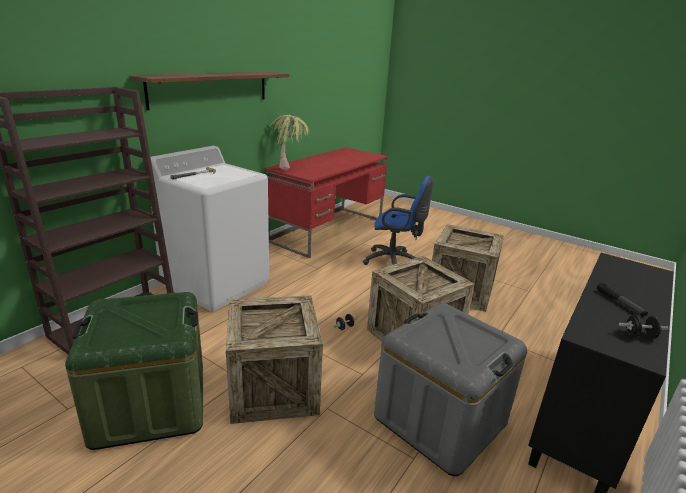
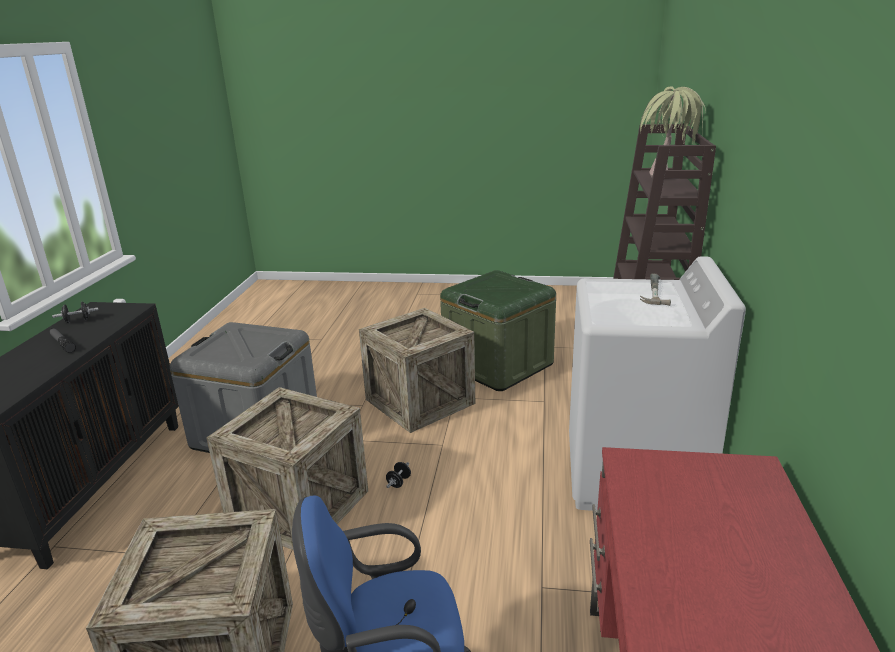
camera: 155 degrees right, 0 degrees up
shelf [130,71,289,110] -> none
potted plant [271,115,310,171] -> potted plant moved to [640,87,706,178]

